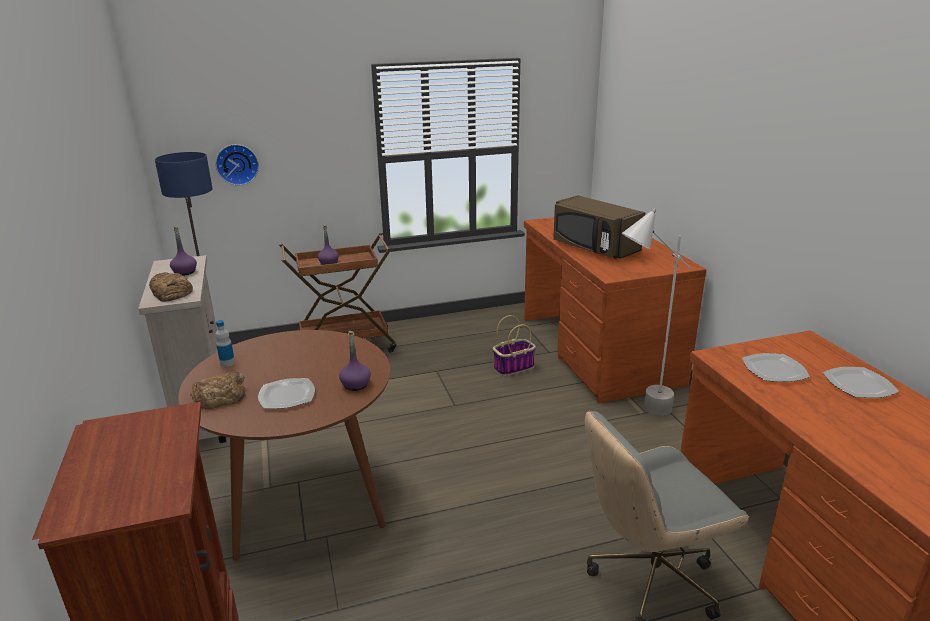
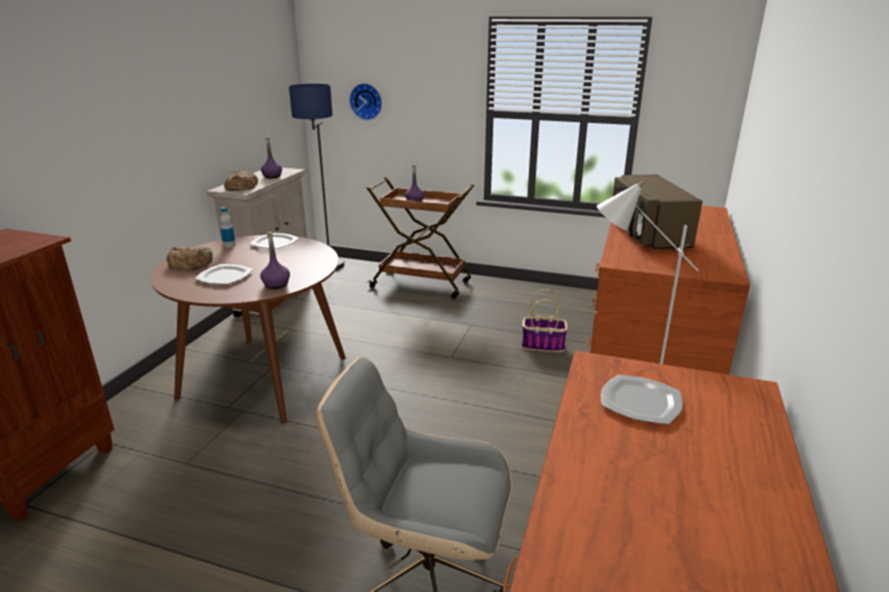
camera: 35 degrees right, 0 degrees up
plate [823,367,899,398] -> plate moved to [249,233,299,249]

